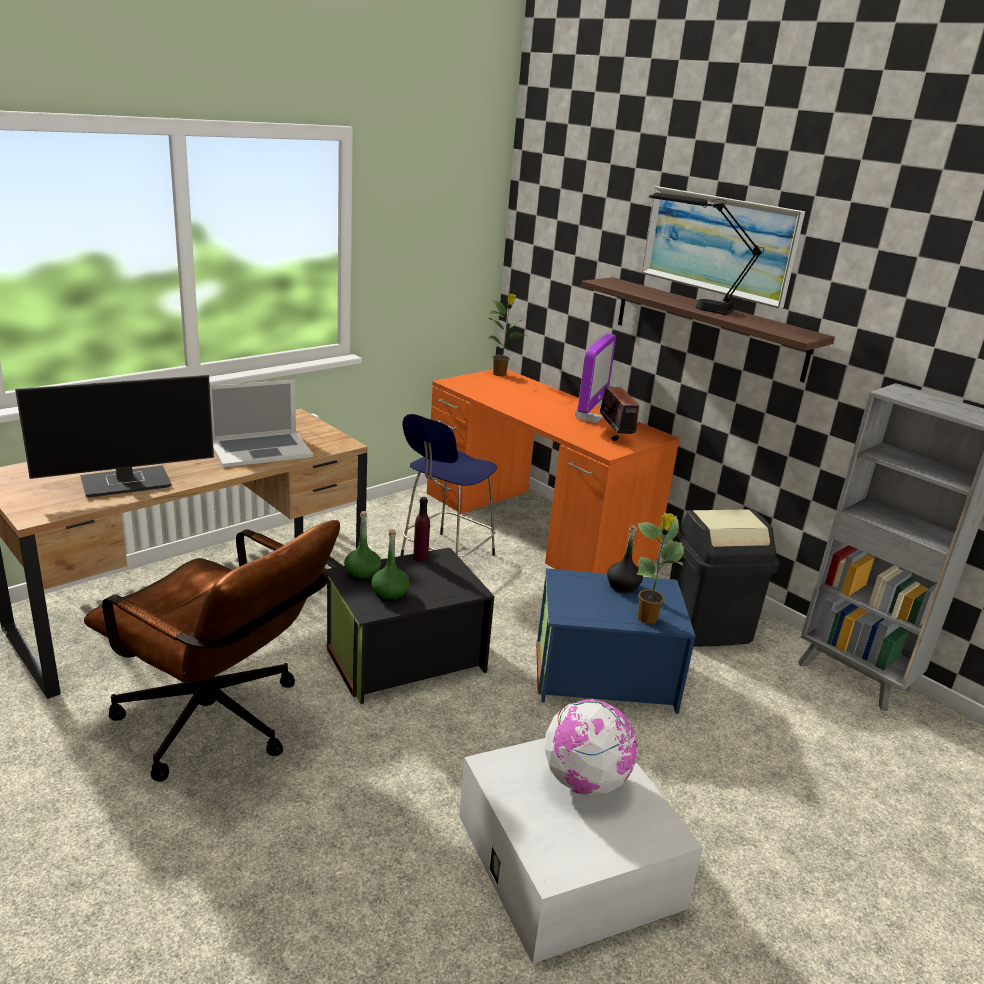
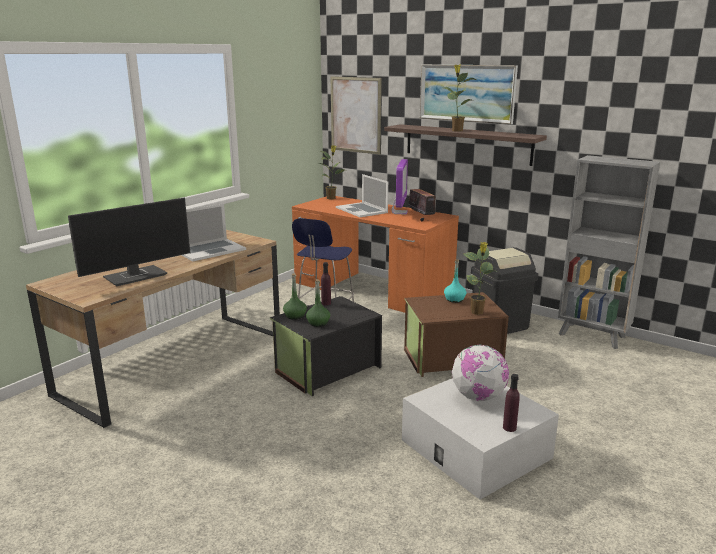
camera: 10 degrees left, 5 degrees down
brown office chair [84,520,340,782] -> none
blue storage box [536,568,696,714] -> brown storage box [404,292,509,377]
black bottle [607,525,643,593] -> turquoise bottle [444,259,466,303]
black table lamp [649,193,764,315] -> potted plant [444,65,476,132]
none -> picture [331,76,382,155]
none -> laptop [336,174,388,217]
none -> purple bottle [503,374,520,432]

